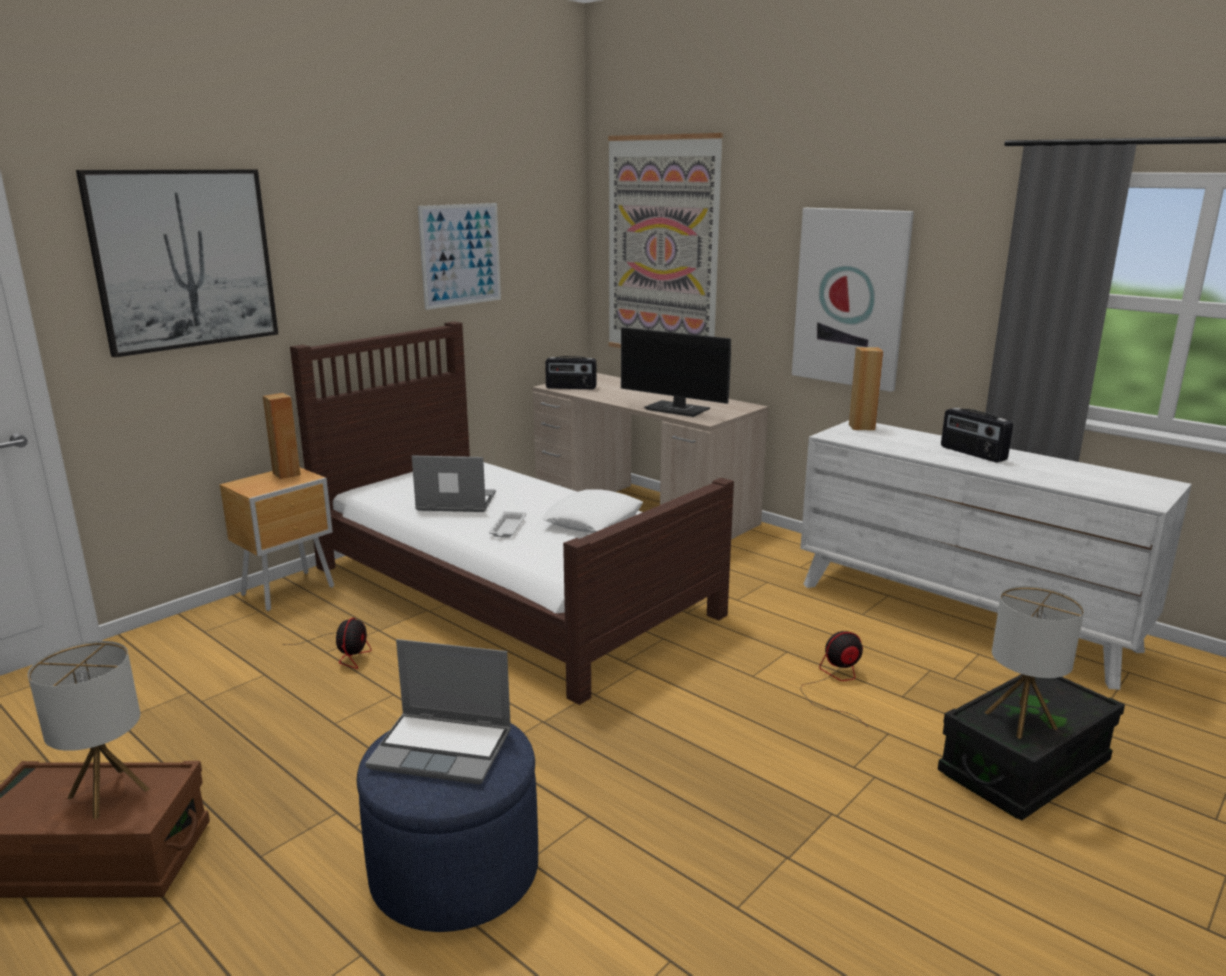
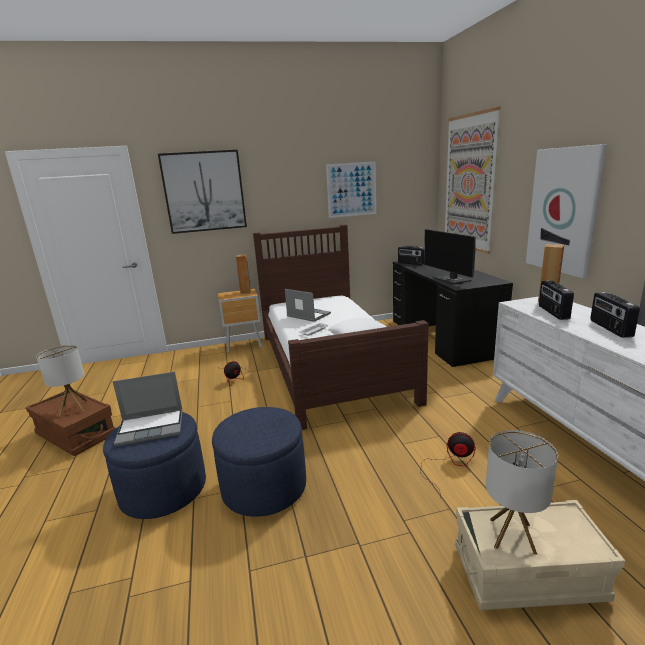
camera: 35 degrees right, 0 degrees up
laptop [365,639,511,784] -> laptop turned 60 degrees counterclockwise [113,372,183,446]
beige desk [533,373,768,539] -> black desk [393,261,513,367]
black storage box [938,674,1125,821] -> beige storage box [455,500,625,610]
none -> blue ottoman [212,407,306,517]
none -> radio [539,280,574,320]

